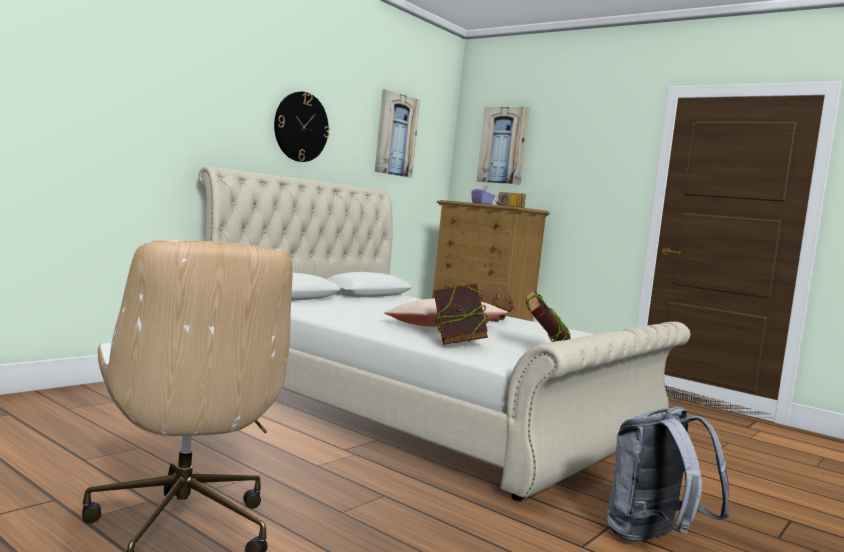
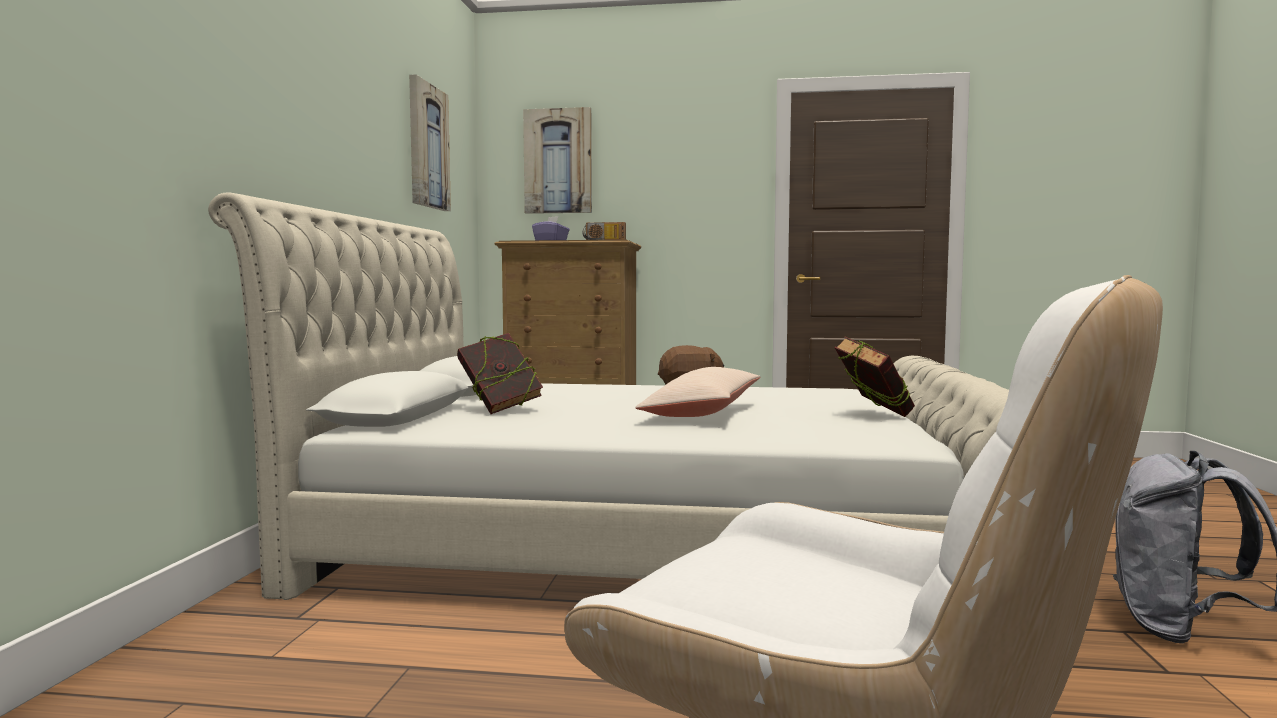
camera: 30 degrees left, 0 degrees up
wall clock [274,92,330,162] -> none
book [434,283,488,345] -> book moved to [457,333,543,414]

